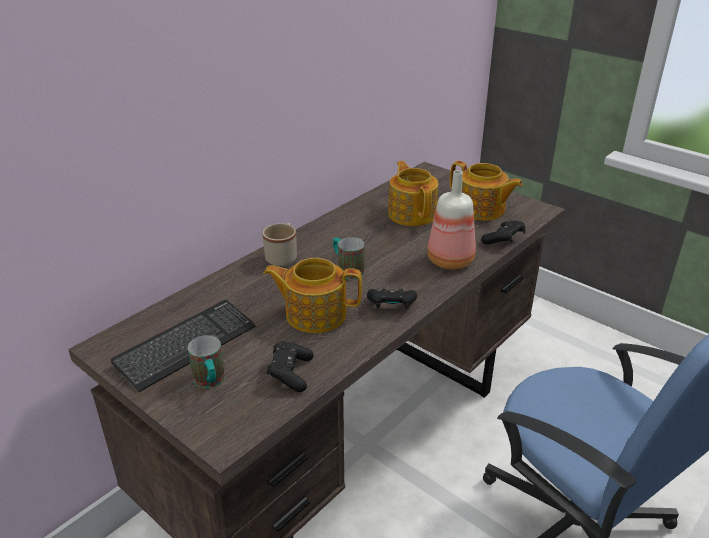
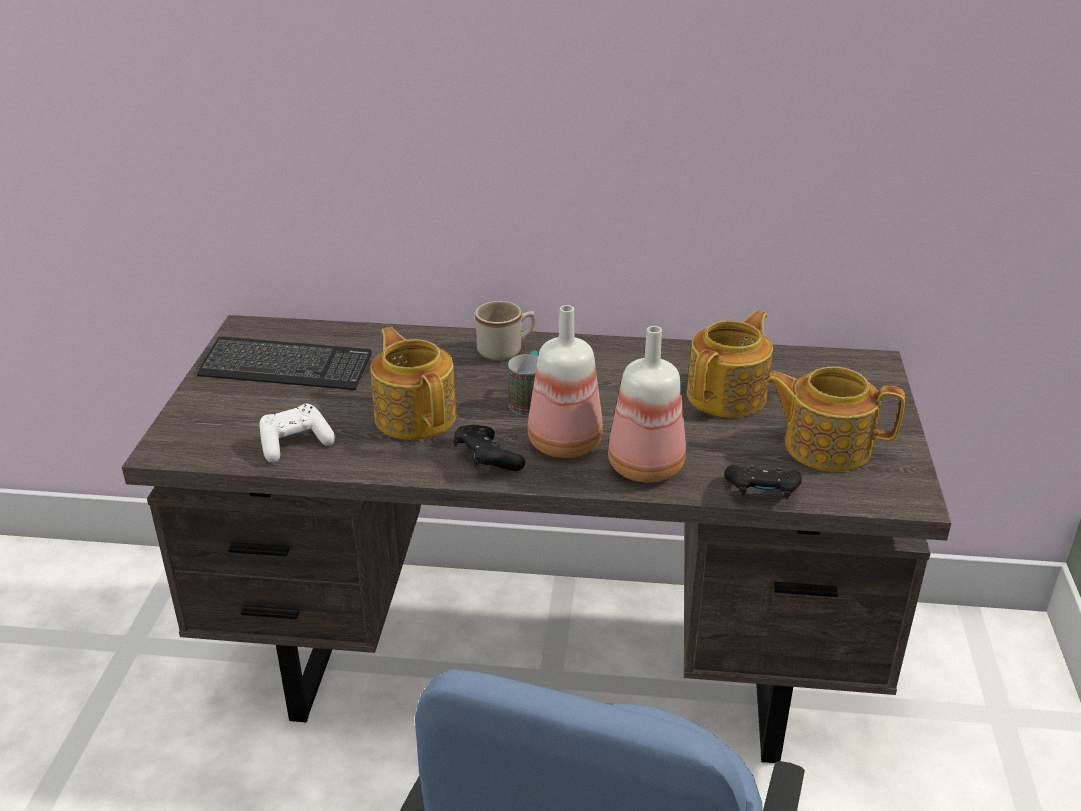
camera: 55 degrees right, 0 degrees up
mug [188,335,225,388] -> none
black game controller [267,341,314,392] -> white game controller [259,404,335,463]
teapot [450,161,523,221] -> teapot turned 105 degrees clockwise [764,366,905,472]
none -> bottle [528,305,603,458]

